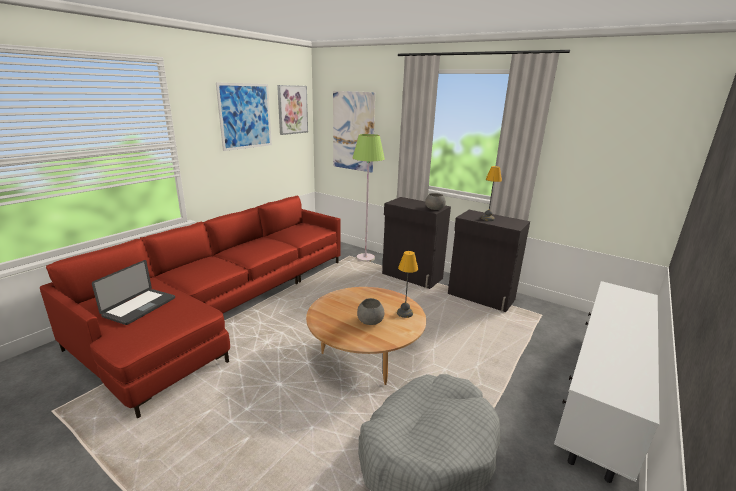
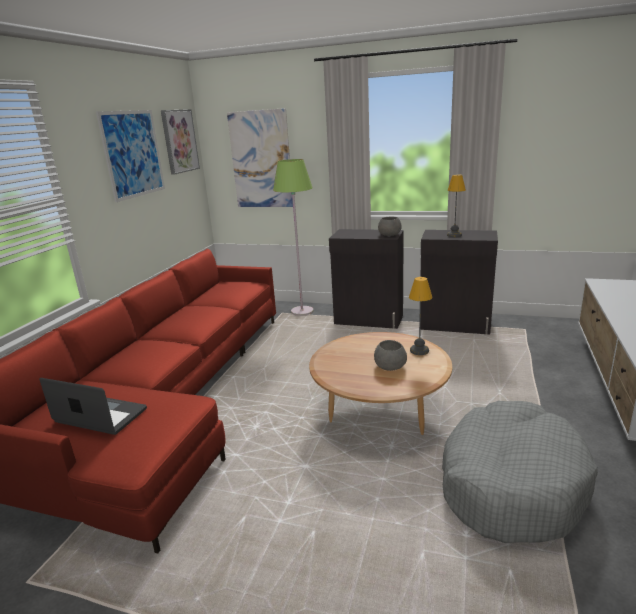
camera: 15 degrees left, 0 degrees up
laptop [92,260,175,325] -> laptop turned 75 degrees counterclockwise [39,378,147,435]

